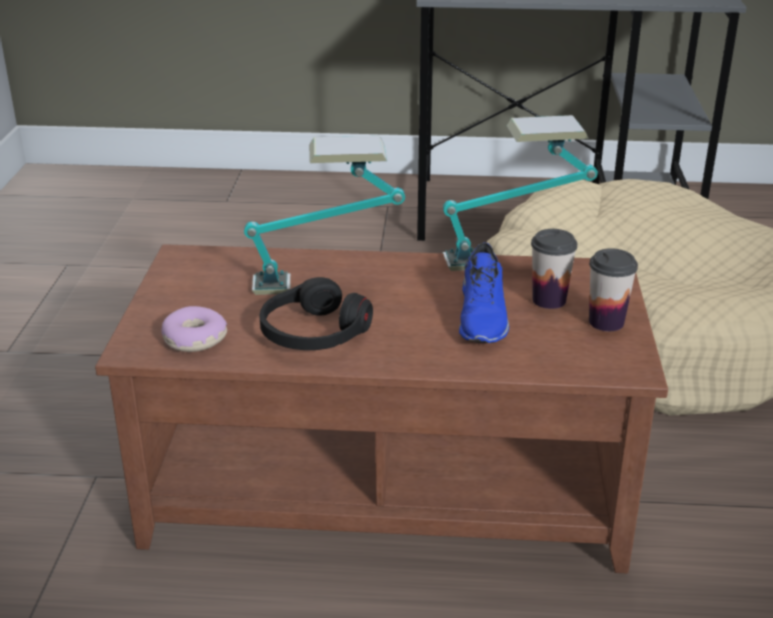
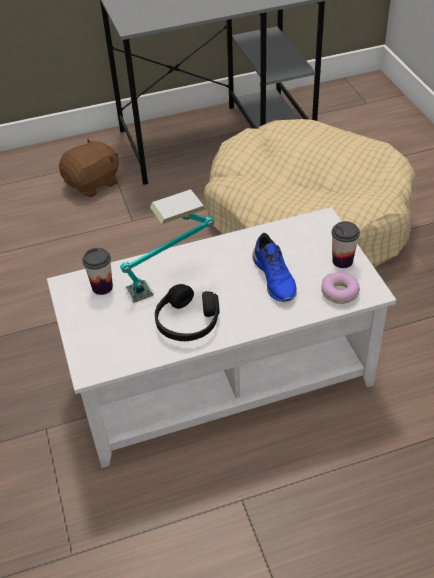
camera: 20 degrees left, 15 degrees up
brown coffee table [95,244,668,573] -> white coffee table [47,207,396,468]
donut [161,306,227,352] -> donut moved to [321,272,360,304]
table lamp [443,115,598,271] -> none
cup [531,229,577,309] -> cup moved to [82,248,113,295]
none -> brown plush toy [59,138,119,197]

